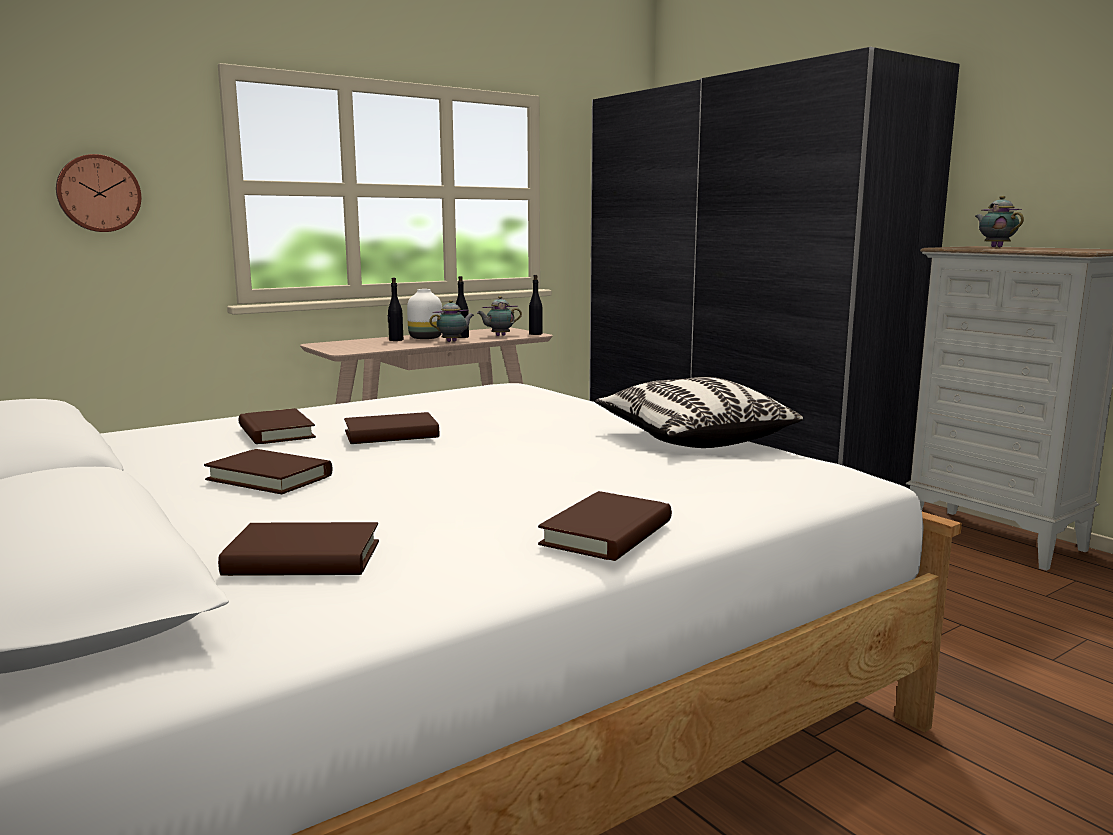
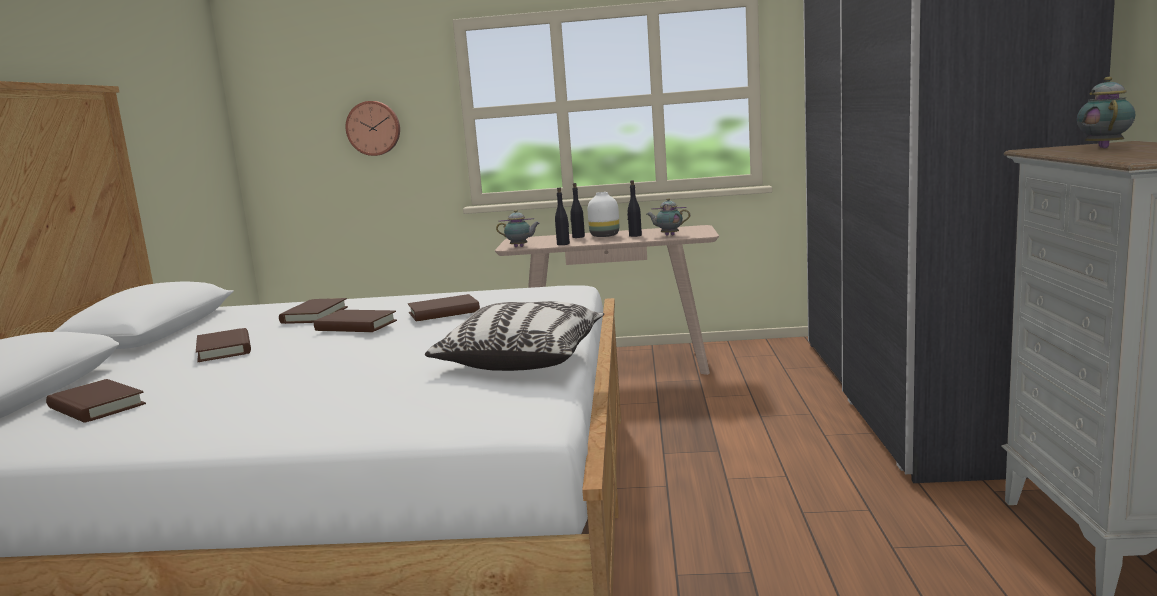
camera: 40 degrees right, 0 degrees up
teapot [430,300,474,342] -> teapot moved to [496,210,540,247]
black bottle [529,275,543,335] -> black bottle moved to [555,188,570,245]
brown book [538,491,672,561] -> brown book moved to [408,294,480,321]

